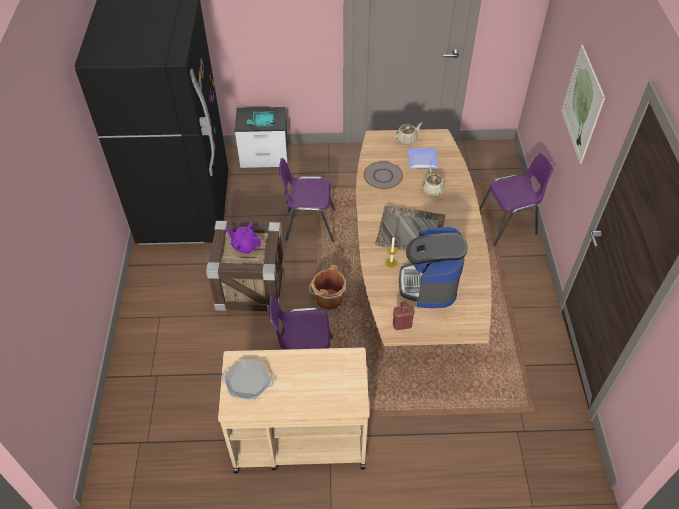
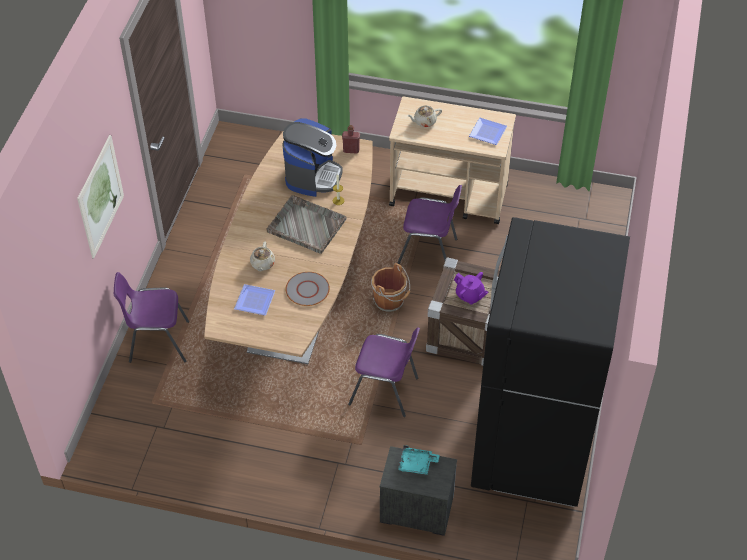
camera: 165 degrees left, 0 degrees up
frying pan [221,360,274,400] -> plate [469,118,507,145]
beige teapot [394,122,423,145] -> beige teapot moved to [407,106,442,127]

